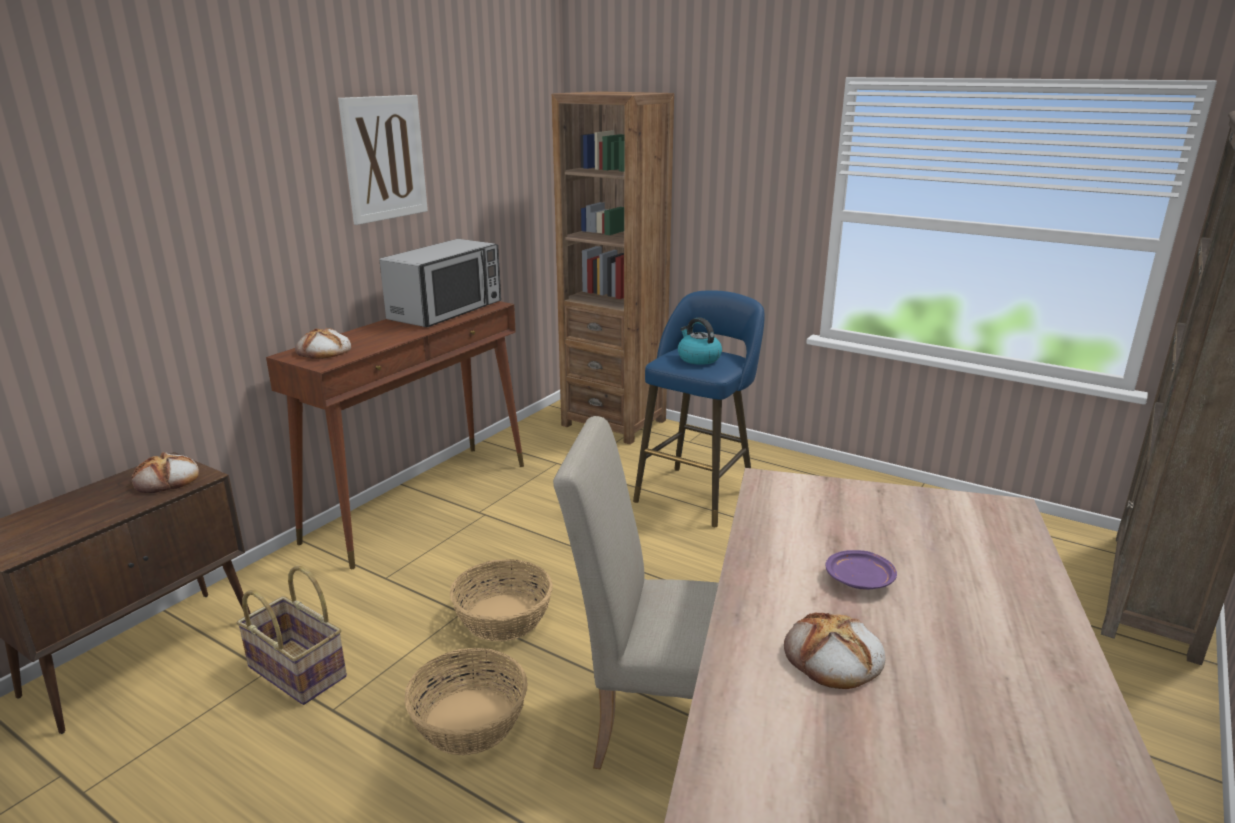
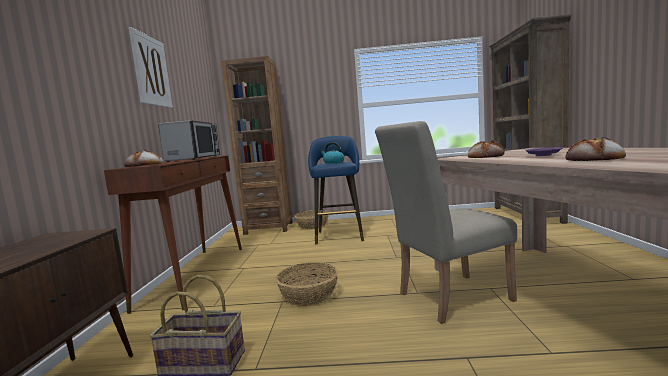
camera: 30 degrees left, 15 degrees down
bread [131,452,199,493] -> bread moved to [468,140,505,158]
basket [404,648,528,755] -> basket moved to [294,210,328,230]

